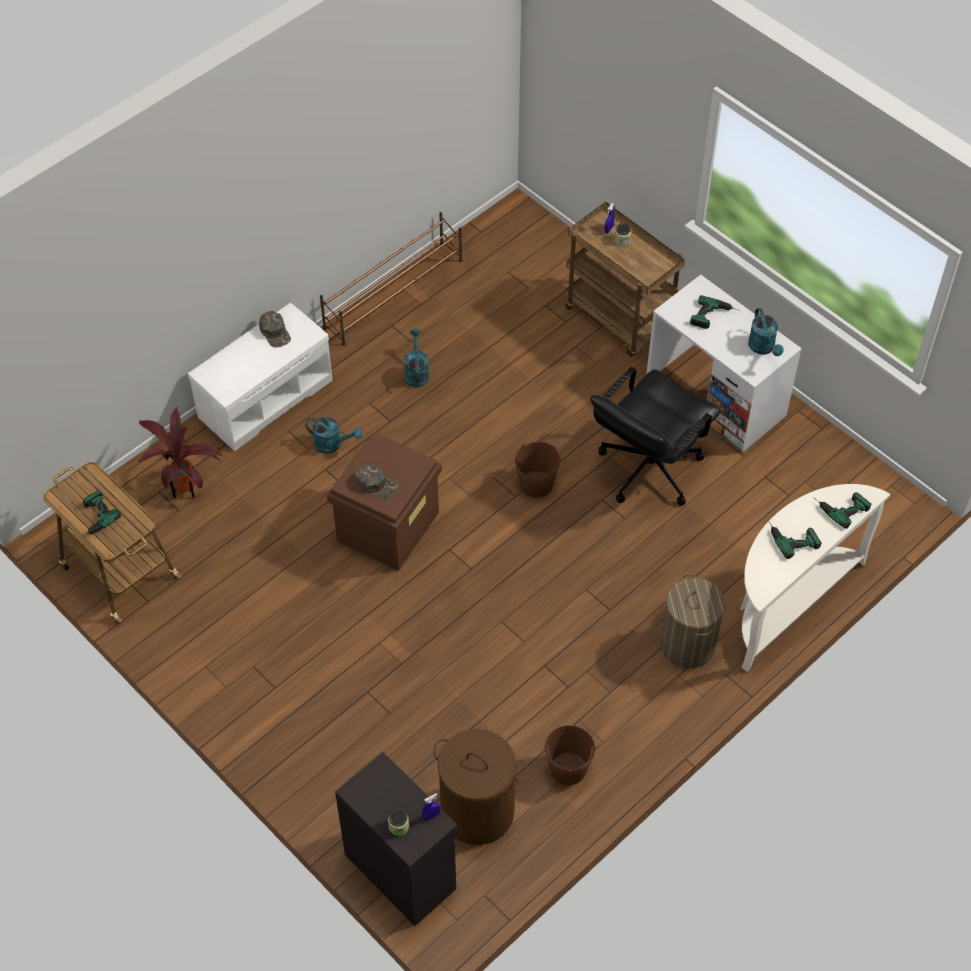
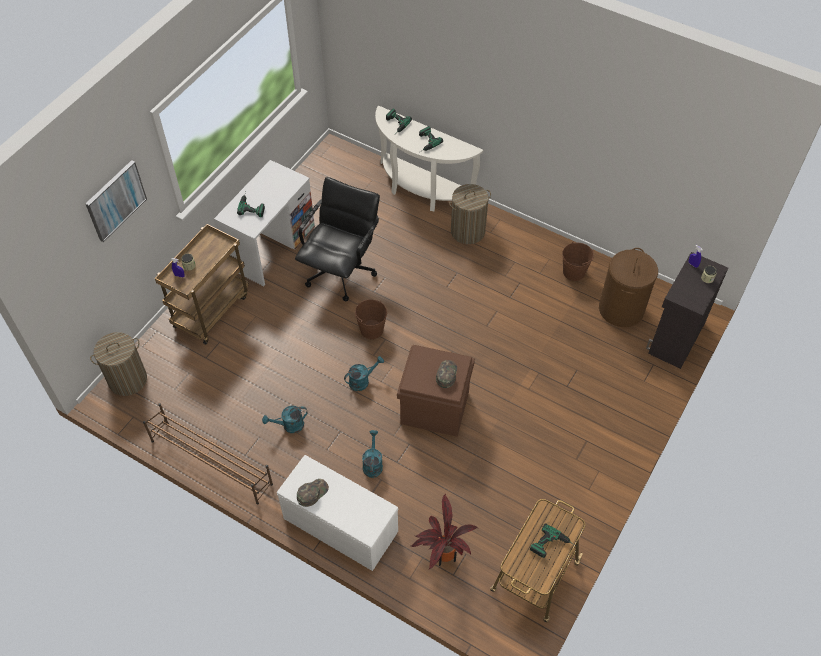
camera: 105 degrees left, 0 degrees up
black office chair [590,367,720,506] -> black office chair turned 90 degrees counterclockwise [295,177,380,301]
turquoise watering can [748,308,784,356] -> turquoise watering can moved to [344,356,384,391]
none -> picture [85,160,147,242]
none -> laundry basket [90,332,147,396]

